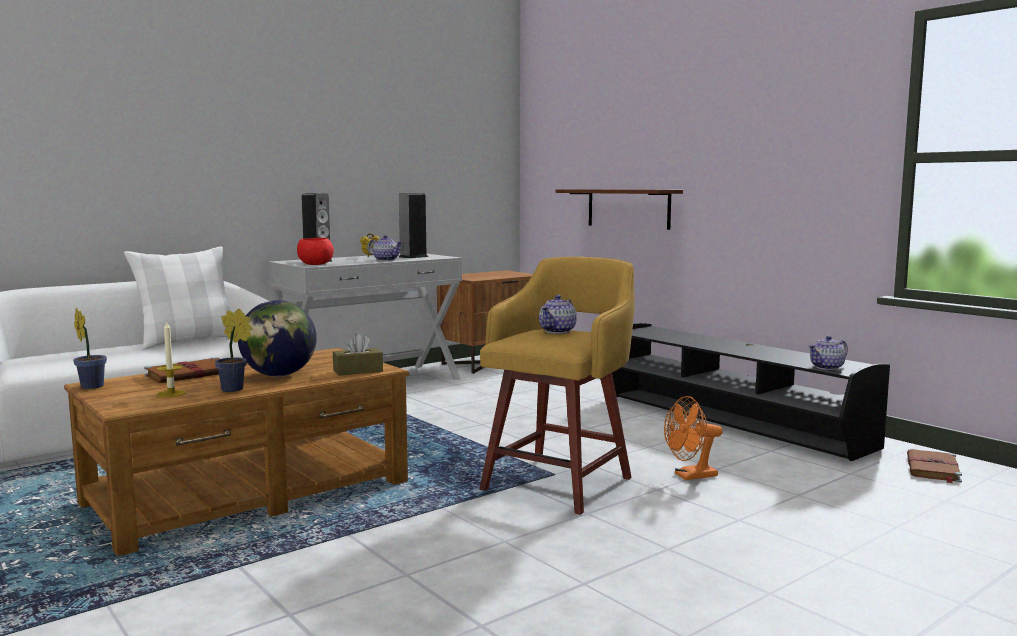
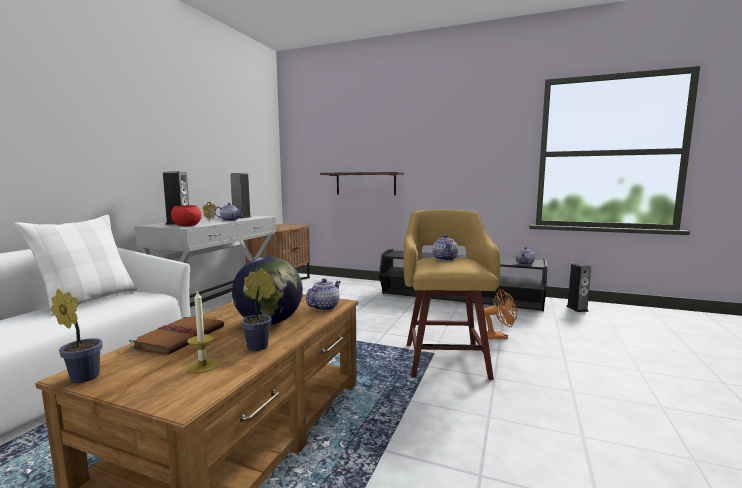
camera: 30 degrees left, 0 degrees up
brown tissue box [333,333,383,376] -> teapot [306,278,341,311]
orange fan [664,396,723,480] -> orange fan turned 135 degrees counterclockwise [484,289,517,340]
brown book [907,449,962,484] -> speaker [566,263,591,312]

